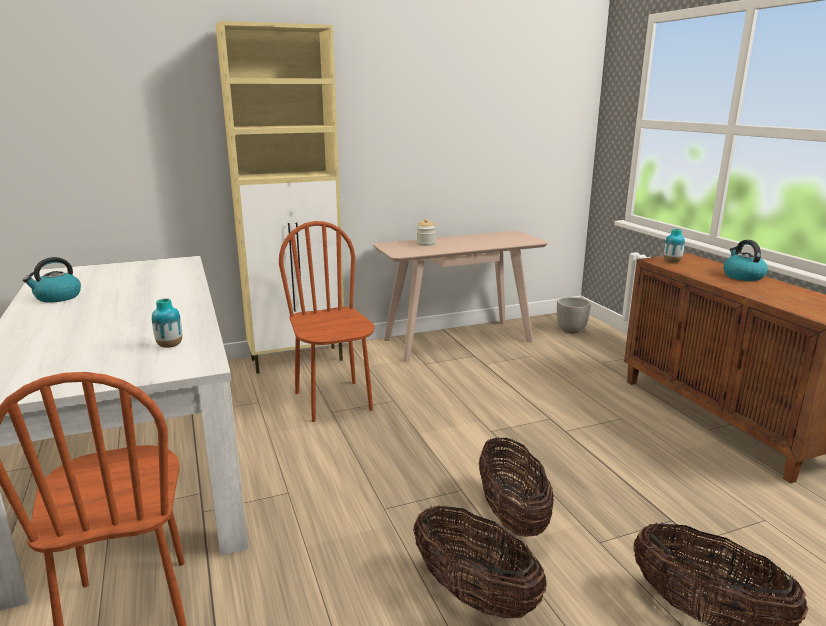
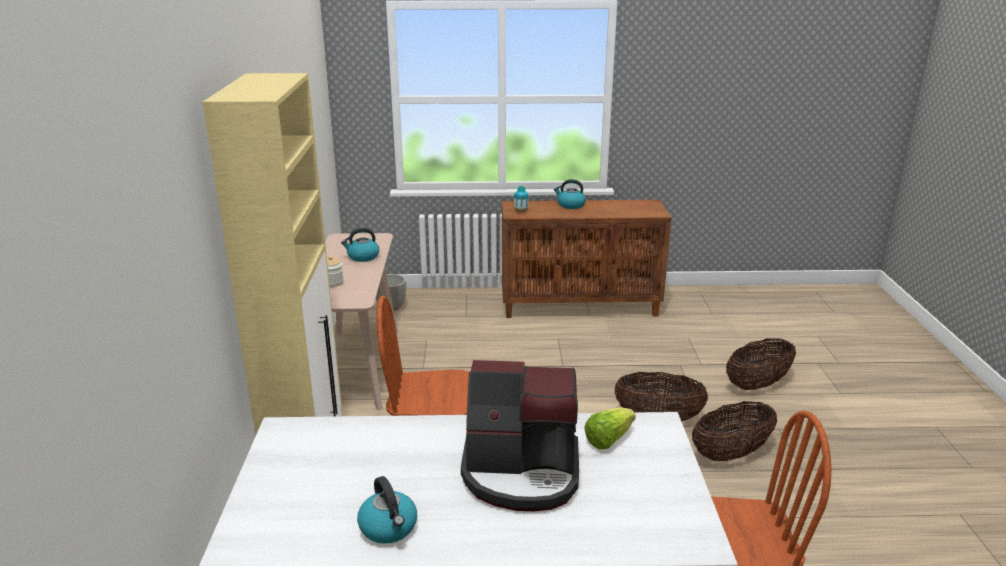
camera: 70 degrees left, 5 degrees up
vase [152,298,182,348] -> lettuce [584,407,636,450]
none -> kettle [341,228,379,262]
none -> coffee machine [461,360,579,511]

